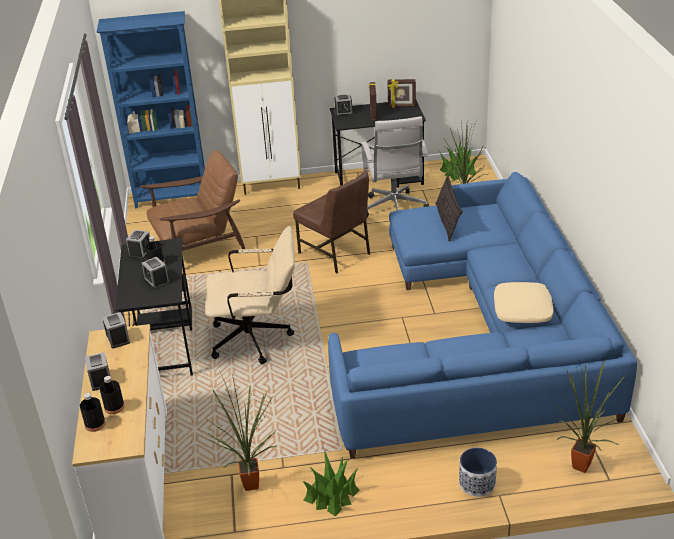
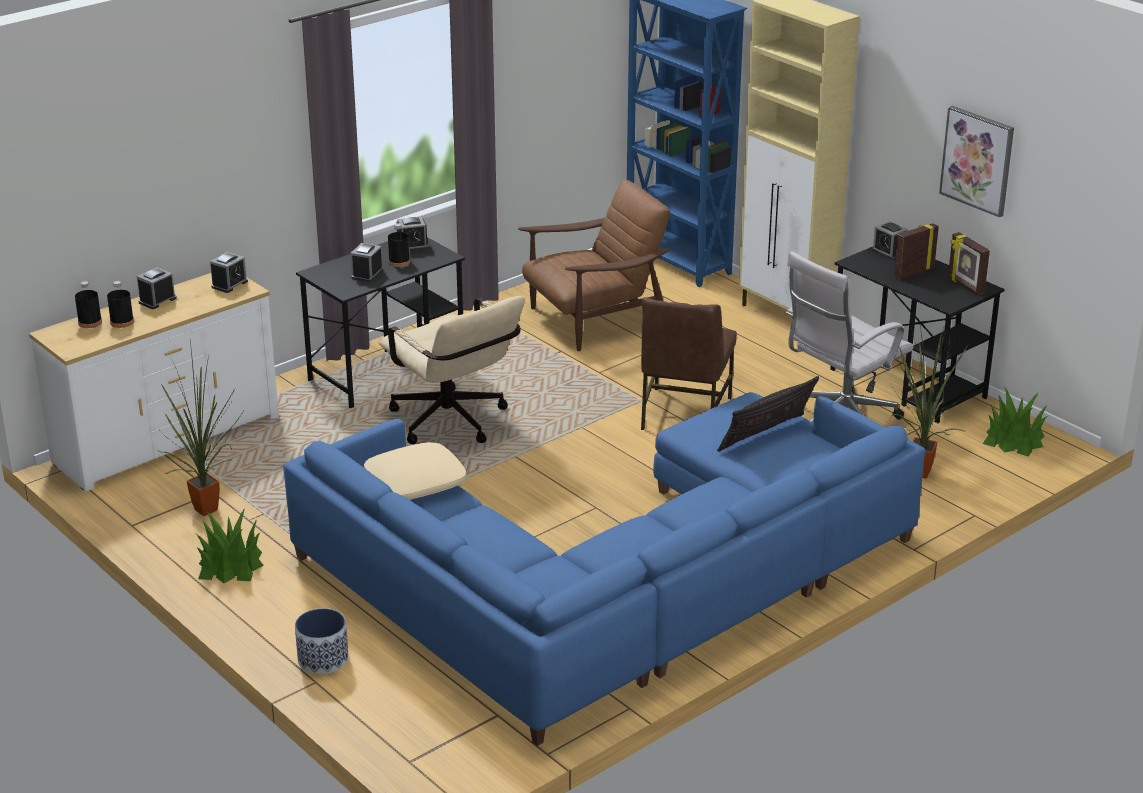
camera: 55 degrees right, 5 degrees down
brown armchair [140,150,245,251] -> brown armchair turned 60 degrees counterclockwise [518,180,670,351]
beige pillow [494,282,554,323] -> beige pillow moved to [364,442,467,500]
potted plant [555,359,625,473] -> none
none -> picture [939,106,1014,217]

